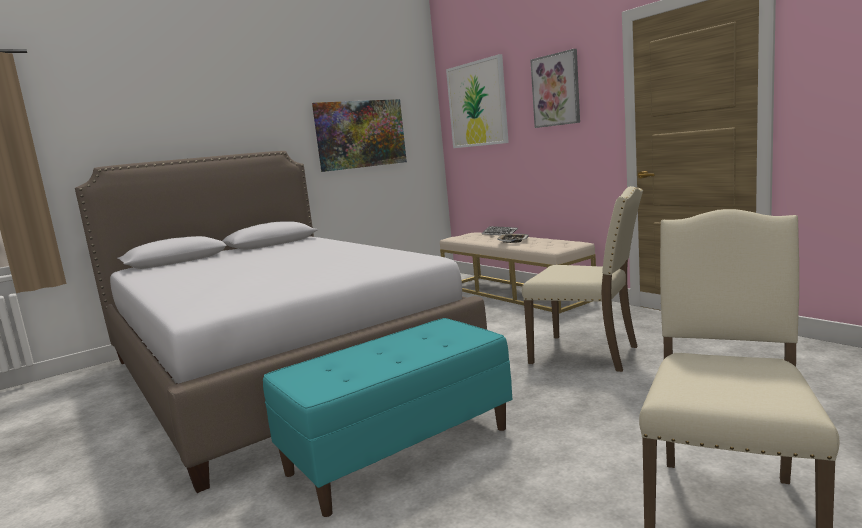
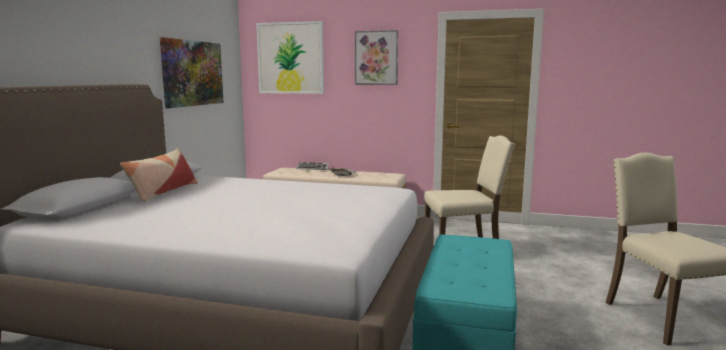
camera: 40 degrees left, 0 degrees up
none -> pillow [120,148,198,202]

